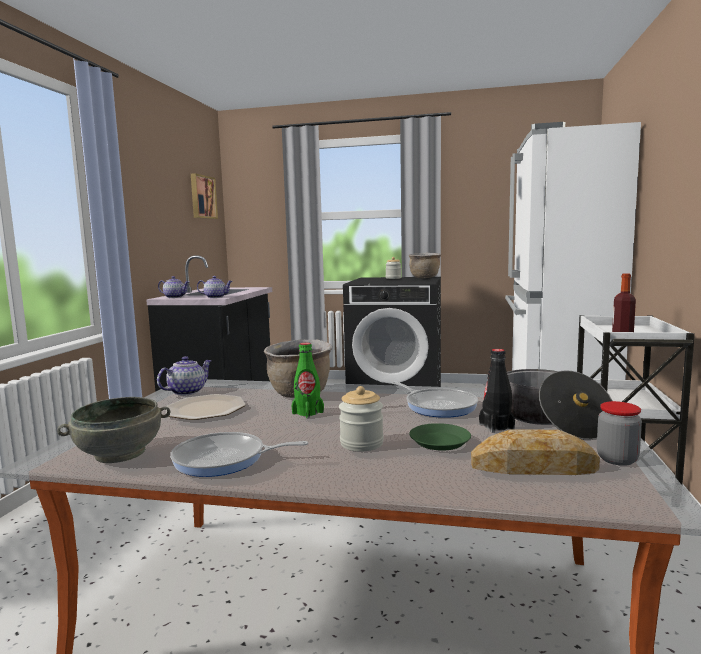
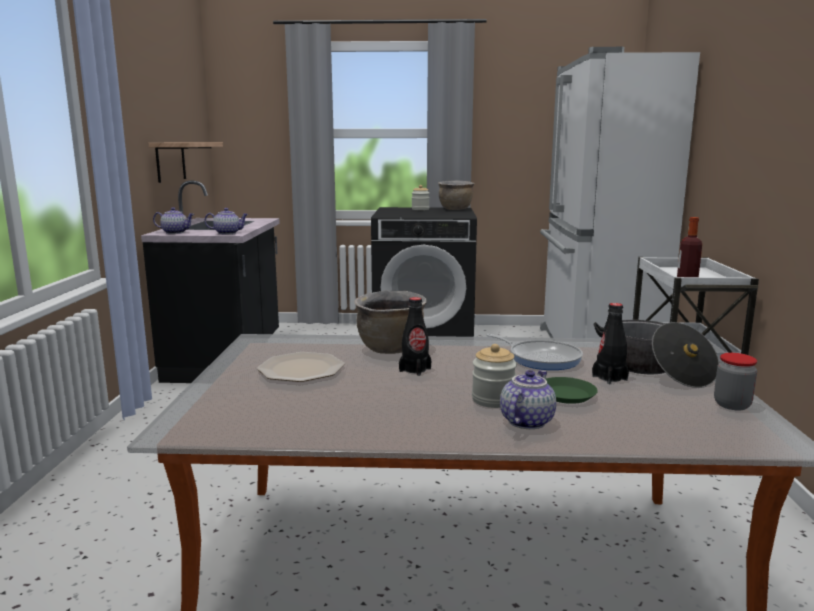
camera: 10 degrees left, 5 degrees up
grey bowl [57,397,170,463] -> none
teapot [157,356,212,395] -> teapot moved to [500,370,556,429]
frying pan [170,432,309,477] -> none
picture [191,173,218,219] -> none
green bottle [292,343,324,418] -> black bottle [399,297,431,376]
bread [471,429,600,475] -> none
none -> shelf [149,143,223,183]

